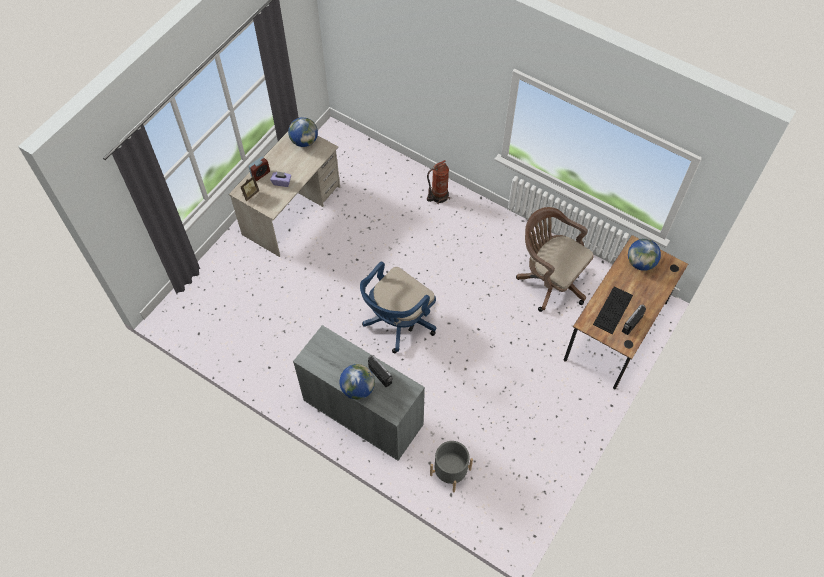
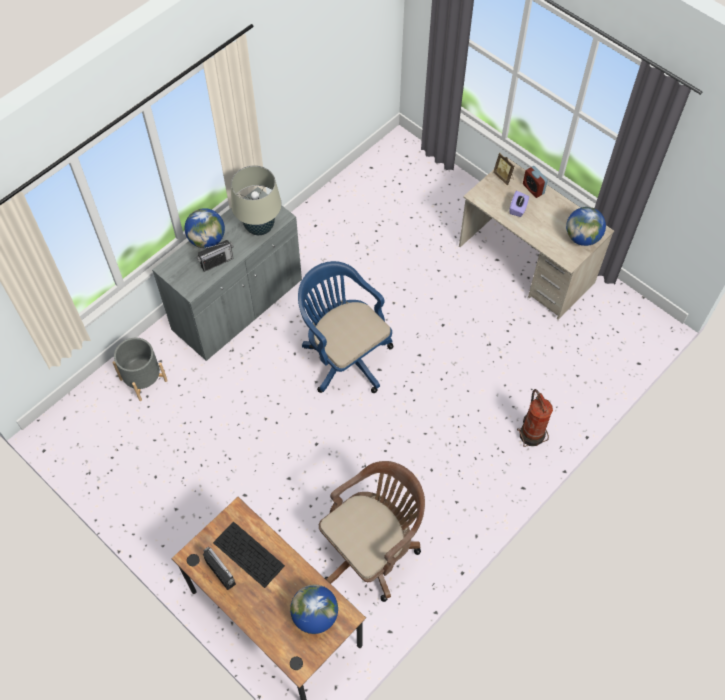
camera: 100 degrees right, 0 degrees up
none -> beige table lamp [231,165,282,235]

